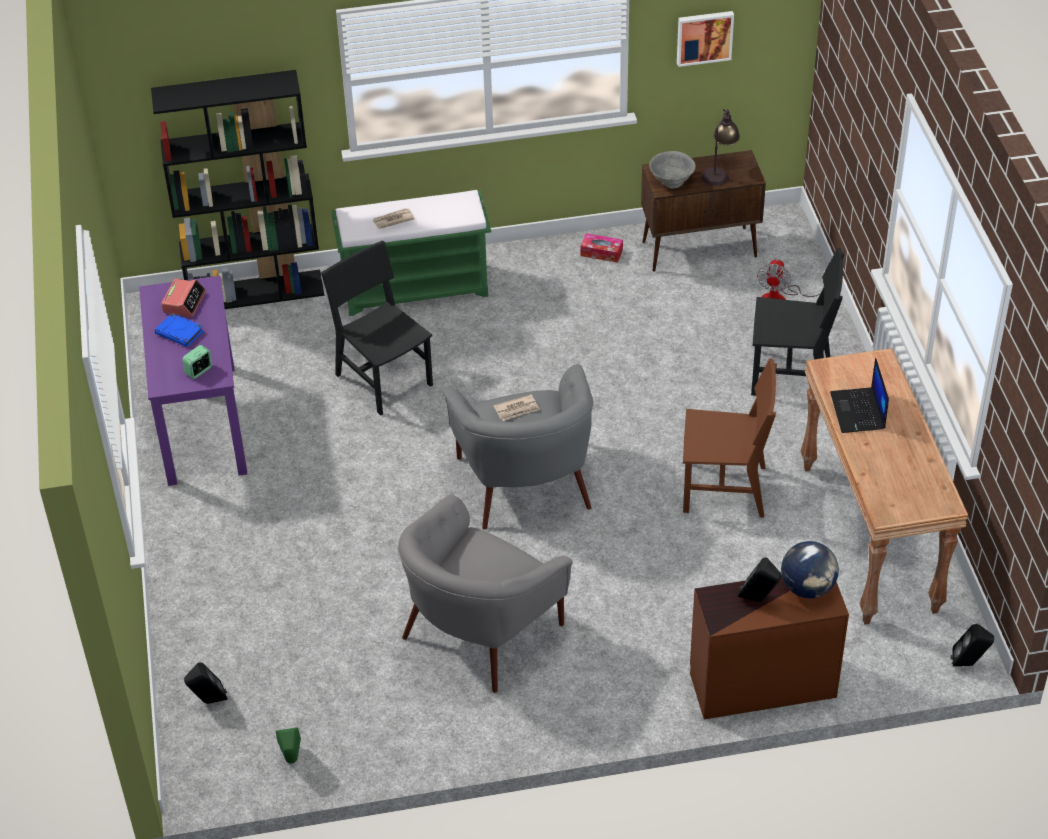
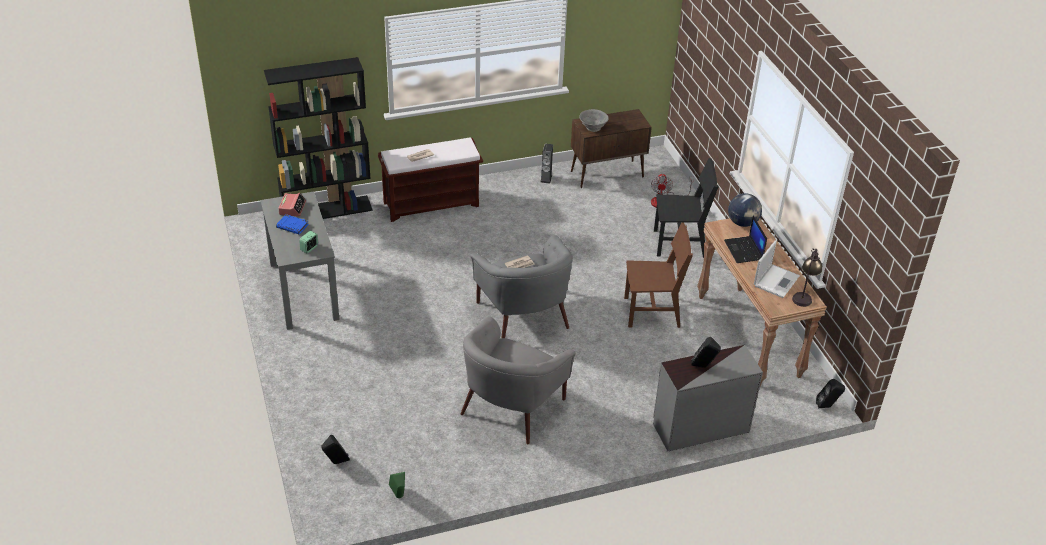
camera: 10 degrees left, 5 degrees down
purple desk [139,276,247,486] -> grey desk [260,191,340,330]
black chair [321,240,433,415] -> none
green bench [331,190,491,316] -> brown bench [378,137,483,222]
tissue box [580,233,623,263] -> speaker [541,144,553,184]
picture [677,11,734,67] -> none
brown dresser [690,575,849,719] -> grey dresser [653,345,763,451]
table lamp [702,109,740,186] -> table lamp moved to [792,249,822,307]
globe [781,541,839,598] -> globe moved to [728,193,762,227]
none -> laptop [754,240,800,298]

